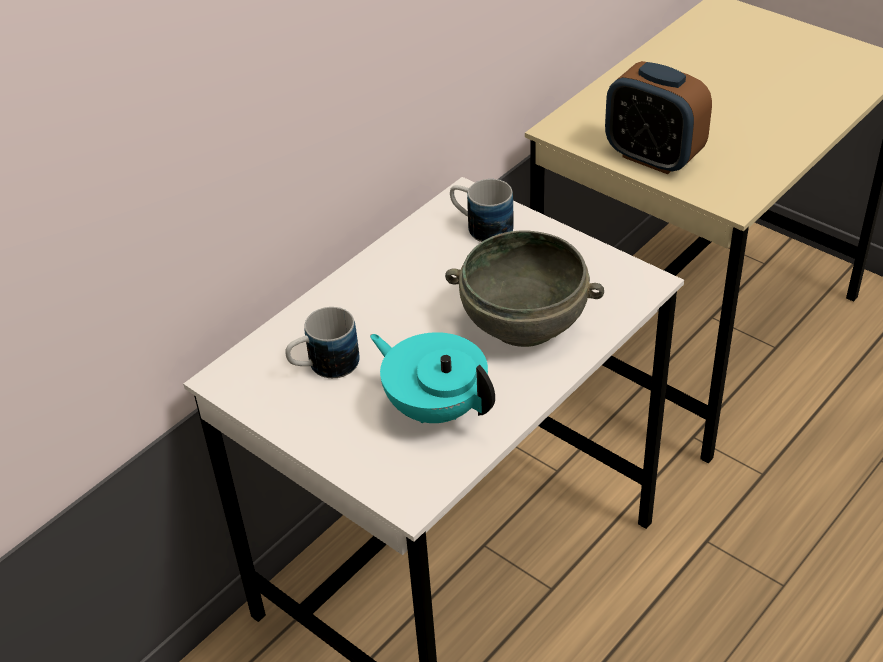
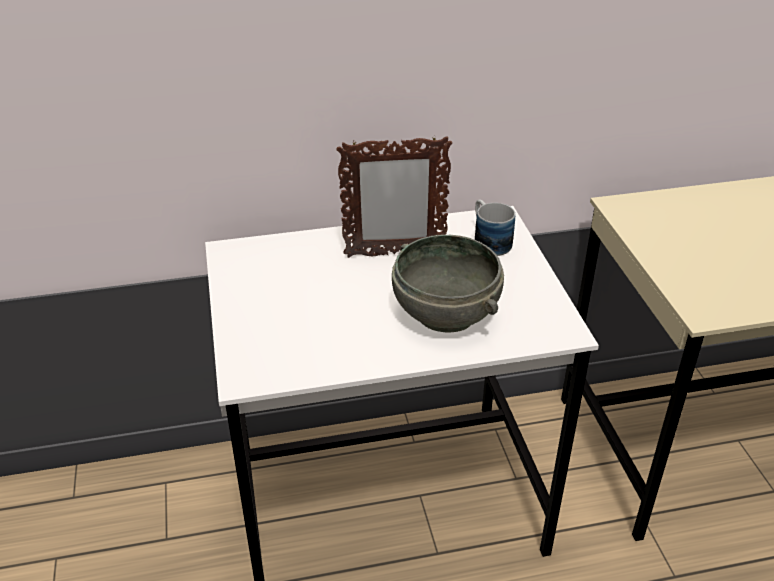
camera: 35 degrees right, 5 degrees down
mug [285,307,359,378] -> none
turquoise teapot [370,332,495,424] -> none
alarm clock [605,61,712,174] -> none
none -> picture frame [336,135,452,258]

